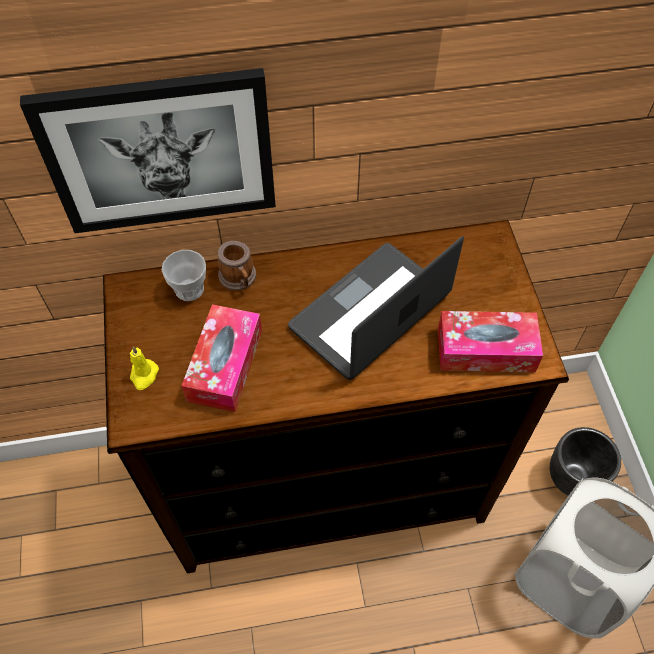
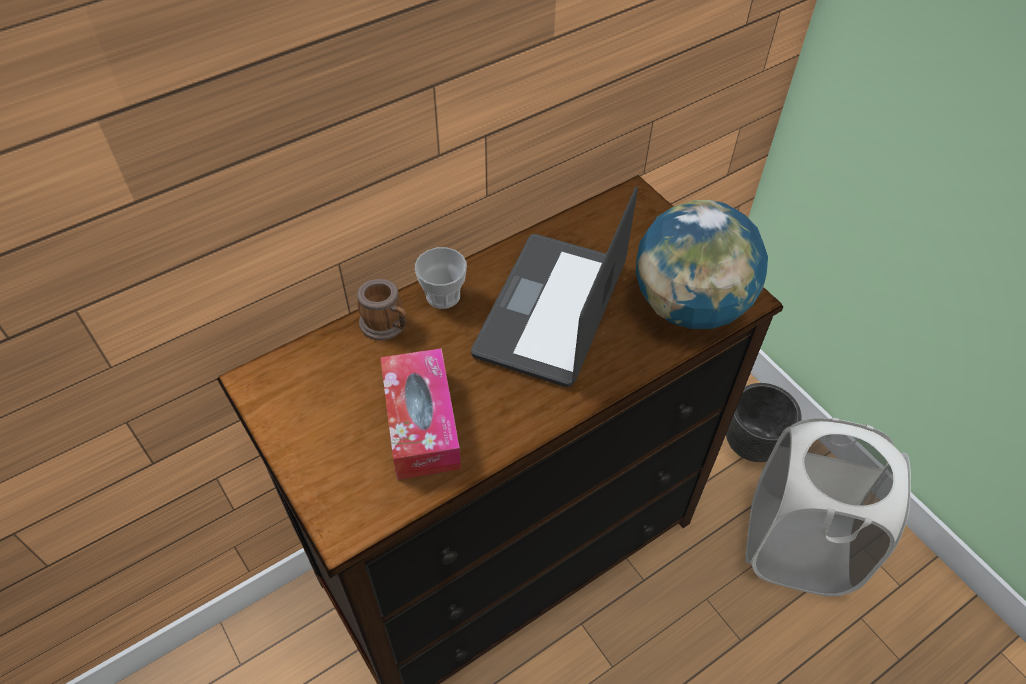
camera: 25 degrees left, 5 degrees down
picture [20,68,276,233] -> none
yellow candle [130,346,159,390] -> none
cup [162,250,206,301] -> cup moved to [415,247,467,309]
tissue box [438,311,543,372] -> globe [636,200,768,329]

